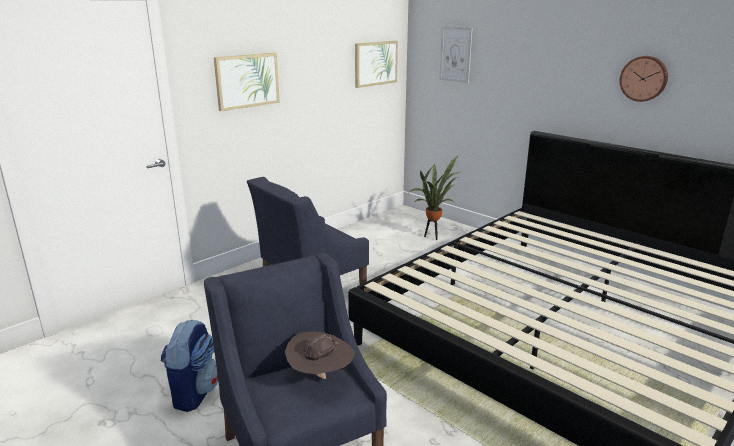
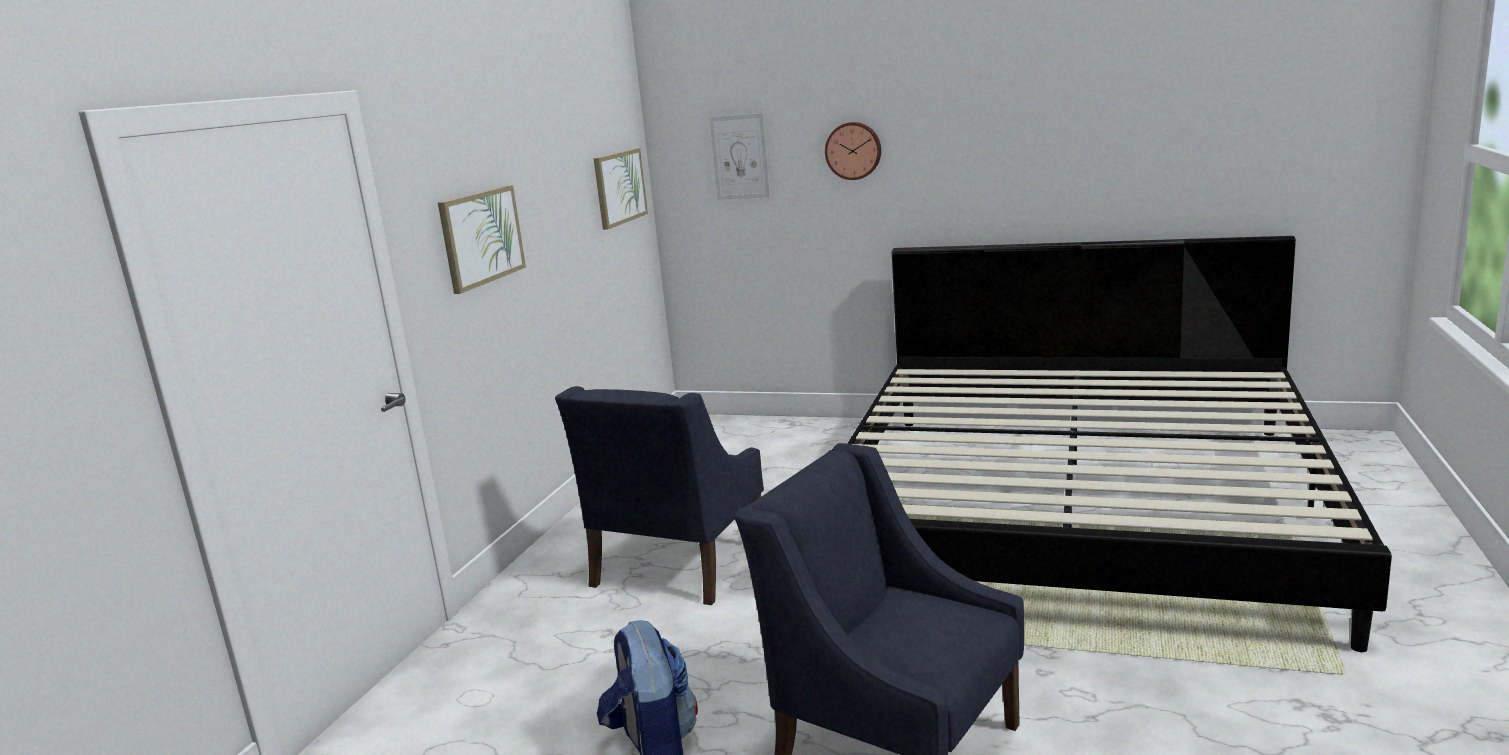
camera: 25 degrees left, 5 degrees down
brown hat [285,331,355,379] -> none
potted plant [410,156,460,240] -> none
wall clock [619,56,668,102] -> wall clock moved to [825,122,881,180]

